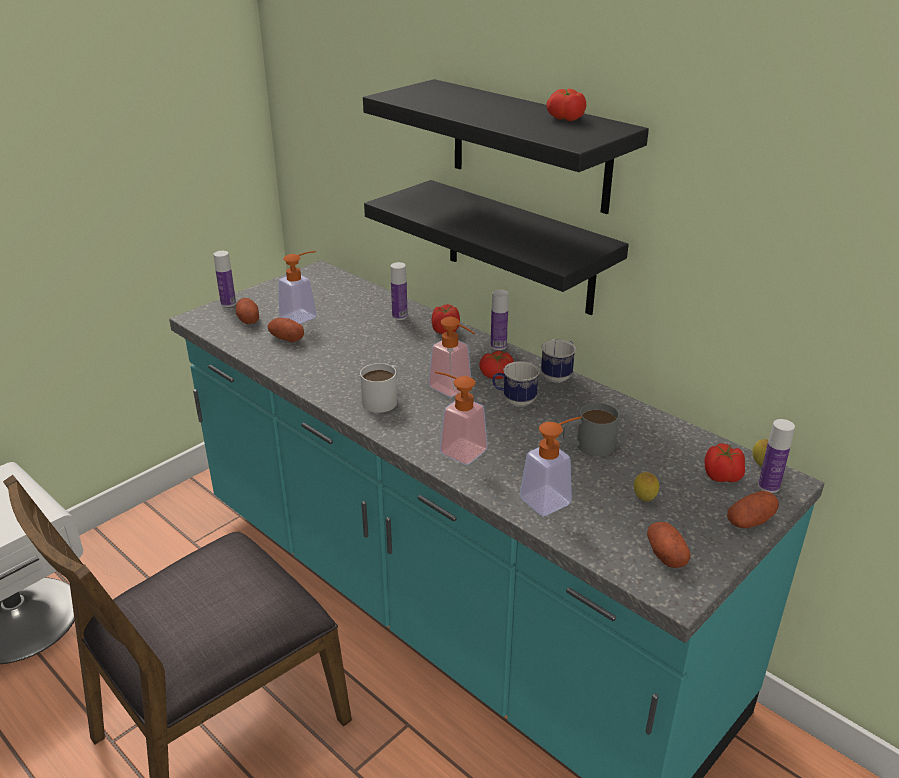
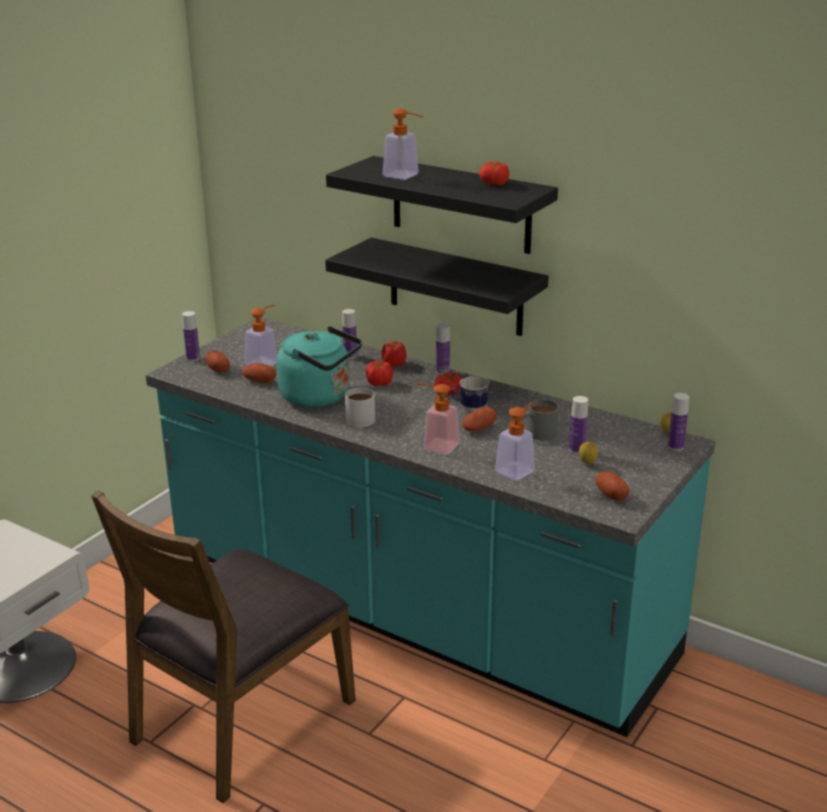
camera: 10 degrees left, 5 degrees down
soap dispenser [429,317,475,397] -> soap dispenser moved to [383,109,424,180]
mug [541,339,576,383] -> none
tomato [704,444,745,482] -> tomato moved to [366,360,393,386]
potato [727,491,779,528] -> potato moved to [462,407,497,431]
none -> turquoise kettle [277,326,362,408]
none -> bottle [569,396,588,454]

